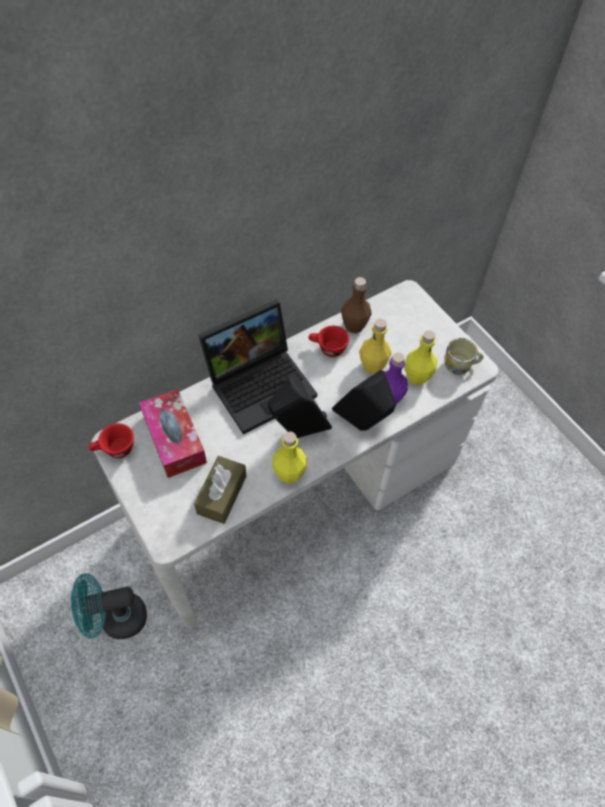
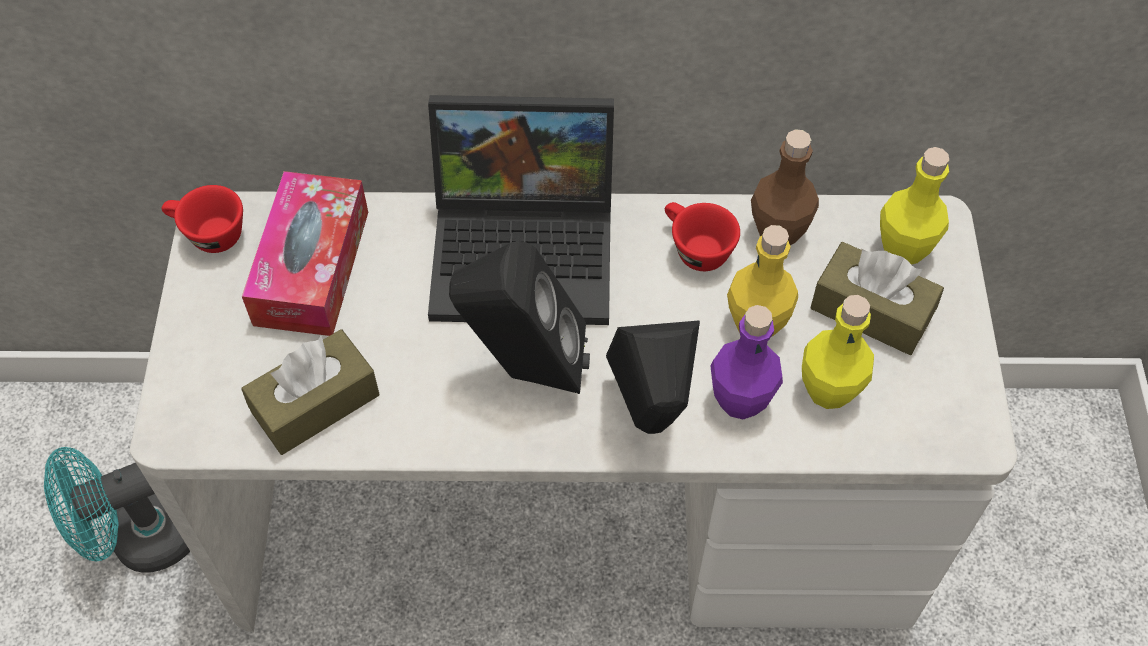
camera: 35 degrees right, 0 degrees up
turquoise fan [71,573,147,639] -> turquoise fan turned 45 degrees counterclockwise [44,447,190,572]
yellow bottle [272,431,307,484] -> yellow bottle moved to [880,147,949,265]
mug [445,338,484,375] -> none
none -> brown tissue box [810,242,944,355]

